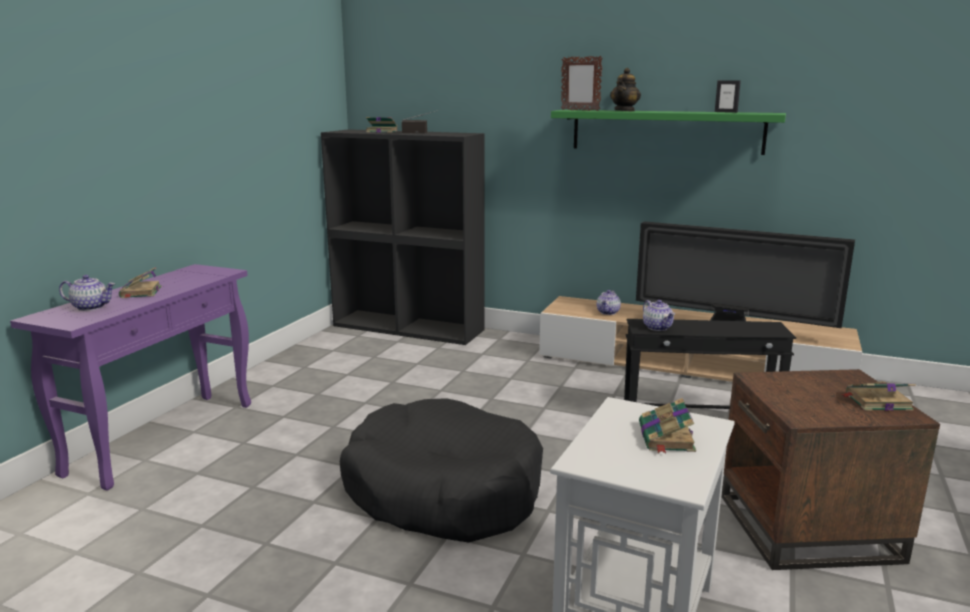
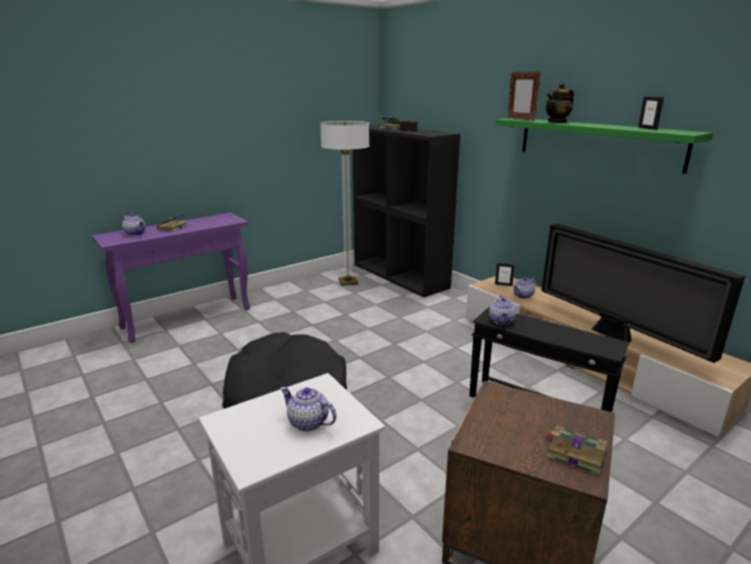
camera: 30 degrees right, 5 degrees up
book [639,398,696,453] -> teapot [280,387,337,431]
none -> floor lamp [320,121,369,286]
none -> picture frame [495,263,515,286]

